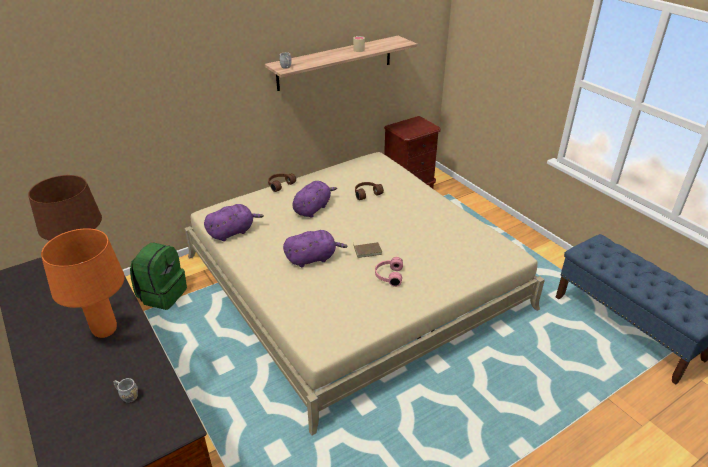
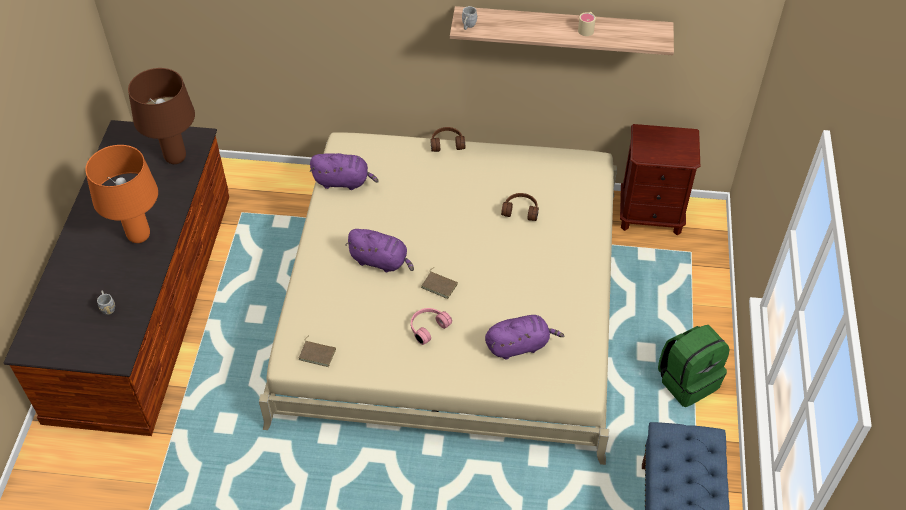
camera: 40 degrees right, 15 degrees up
green backpack [130,243,187,310] -> green backpack moved to [658,325,730,407]
purple plush toy [292,181,337,217] -> purple plush toy moved to [485,315,565,360]
none -> brown book [298,335,336,367]

